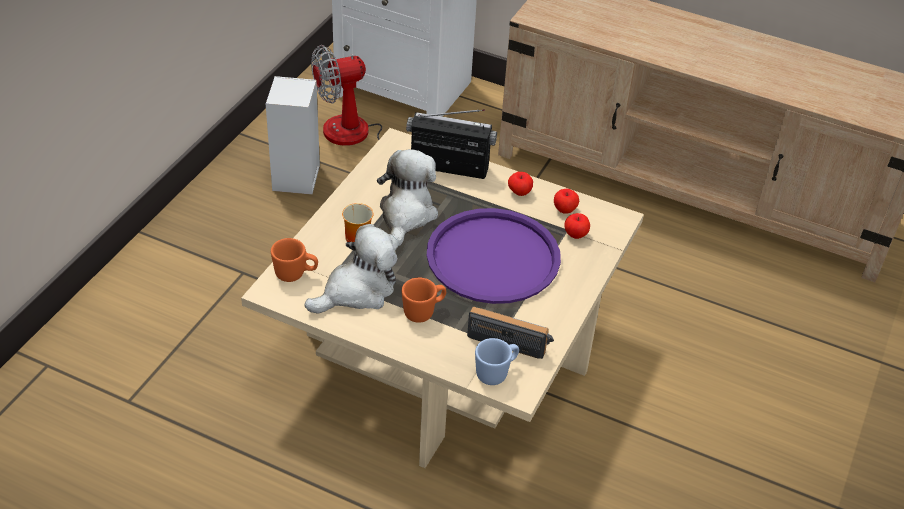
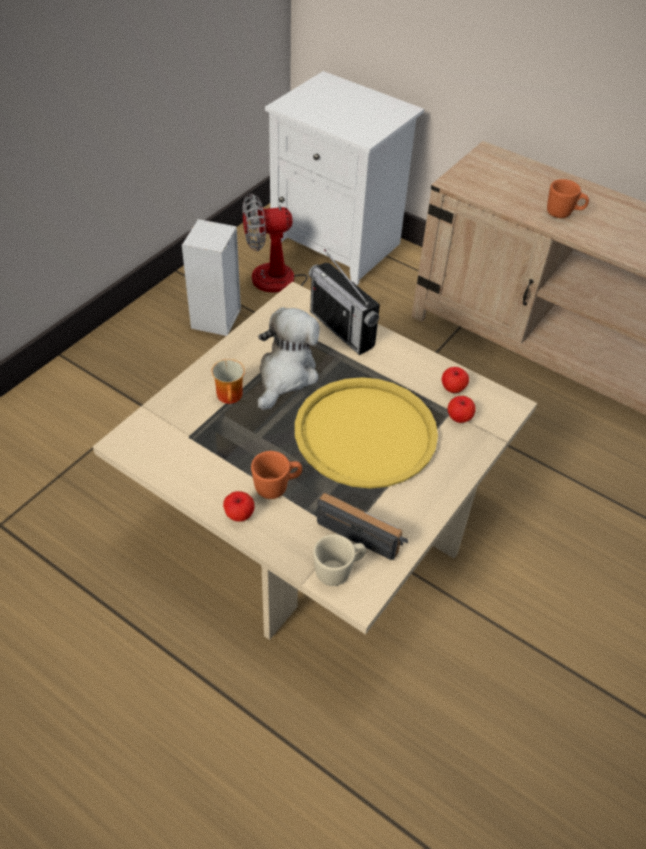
camera: 10 degrees right, 5 degrees up
orange mug [271,238,318,282] -> orange mug moved to [547,179,589,218]
plush toy [304,224,399,314] -> none
radio [406,109,497,179] -> radio turned 150 degrees counterclockwise [309,249,380,355]
purple tray [427,208,561,304] -> yellow tray [295,377,438,489]
blue mug [475,338,519,385] -> beige mug [313,534,366,586]
apple [508,172,533,196] -> apple moved to [223,491,255,522]

